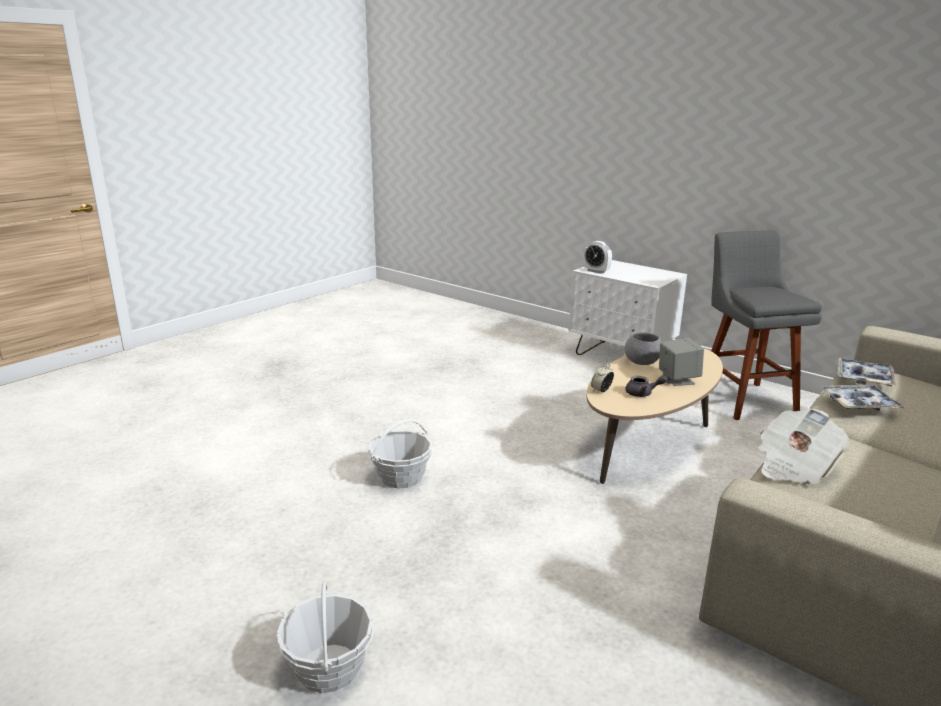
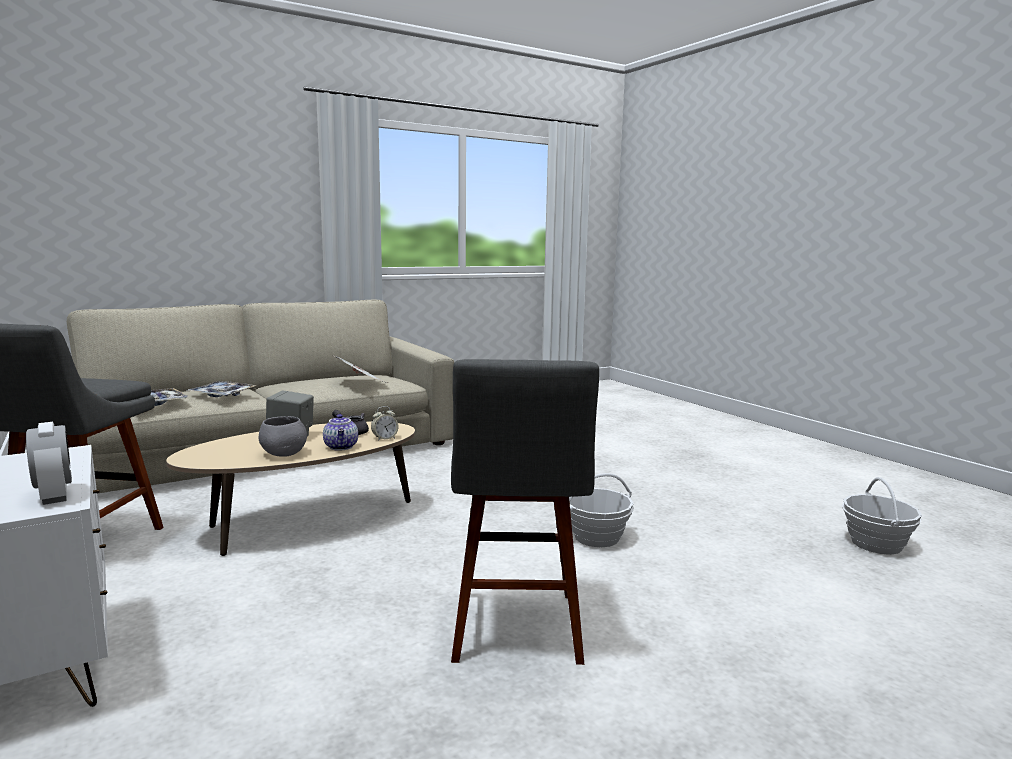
camera: 160 degrees left, 10 degrees down
basket [277,581,374,693] -> basket moved to [842,477,922,555]
none -> teapot [323,414,358,451]
none -> grey stool [451,359,599,665]

